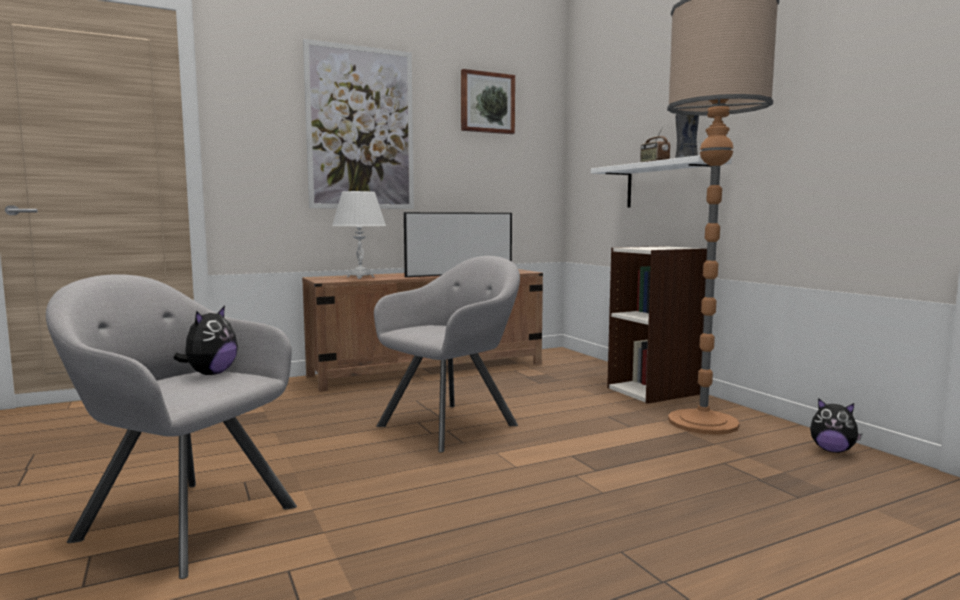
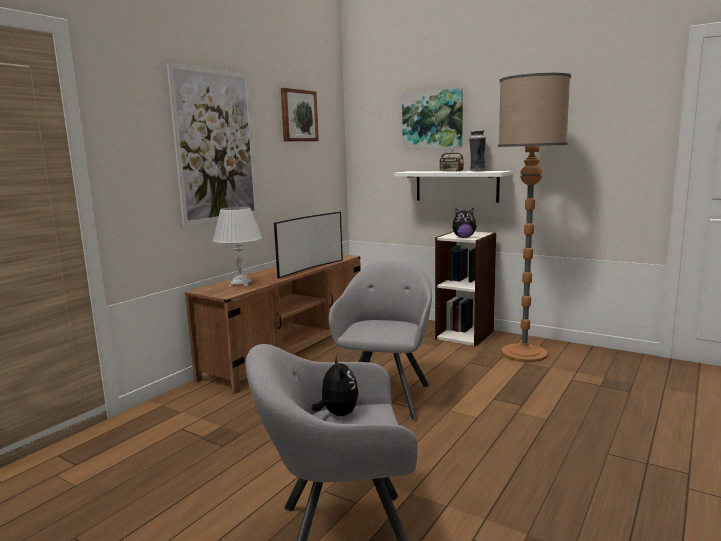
camera: 30 degrees left, 5 degrees up
plush toy [810,398,862,453] -> plush toy moved to [452,209,477,238]
none -> picture [402,88,463,149]

